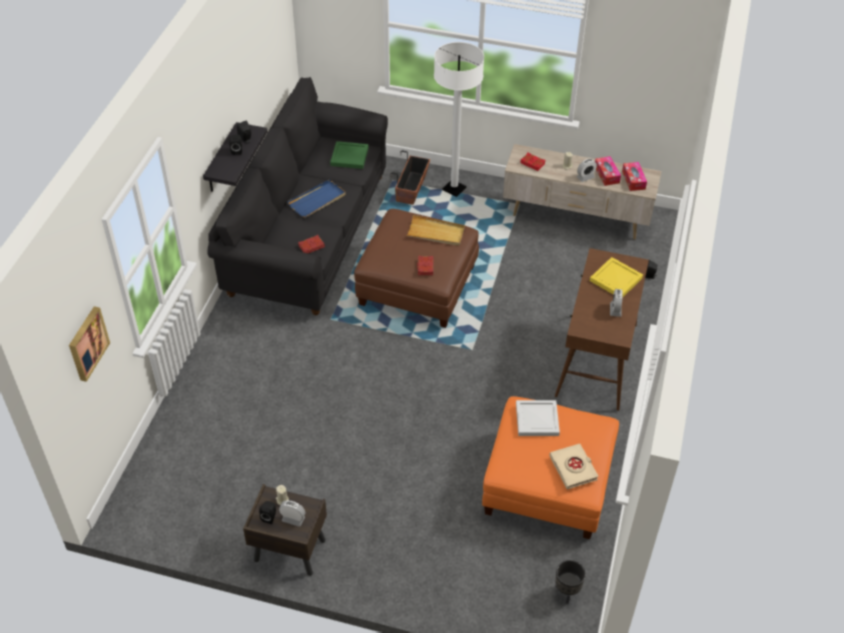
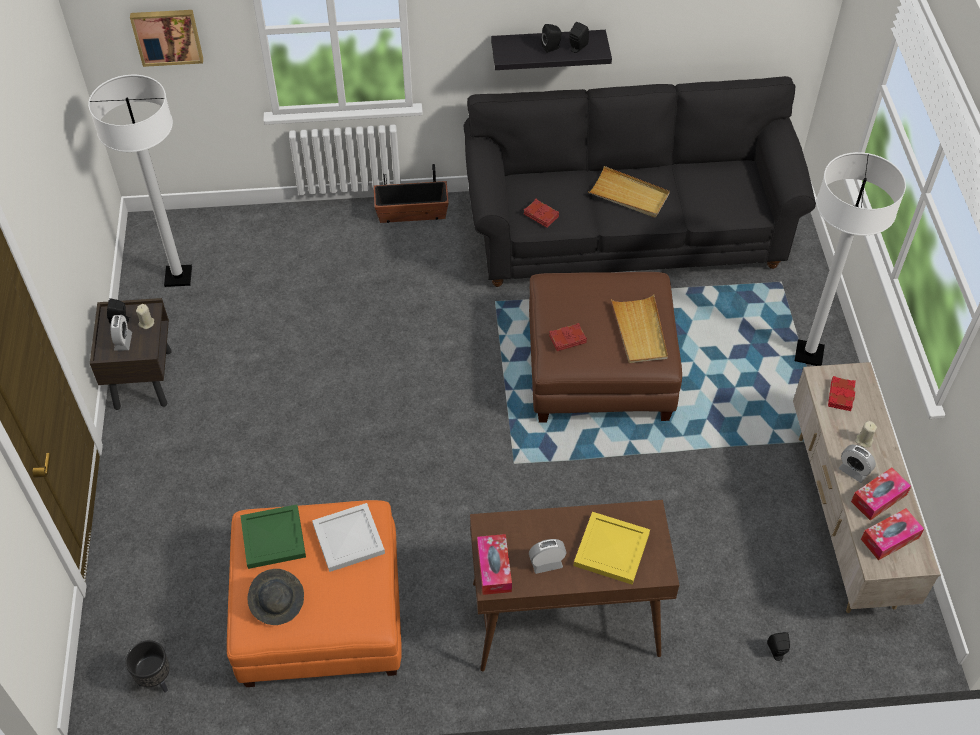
camera: 70 degrees right, 5 degrees up
blue tray [287,180,346,217] -> beige tray [588,166,670,217]
green tray [330,141,369,169] -> green tray moved to [240,504,306,569]
planter [391,150,430,205] -> planter moved to [374,164,449,223]
beige book [549,444,599,489] -> grey hat [248,569,304,625]
none -> white floor lamp [88,75,192,287]
none -> tissue box [477,534,512,595]

